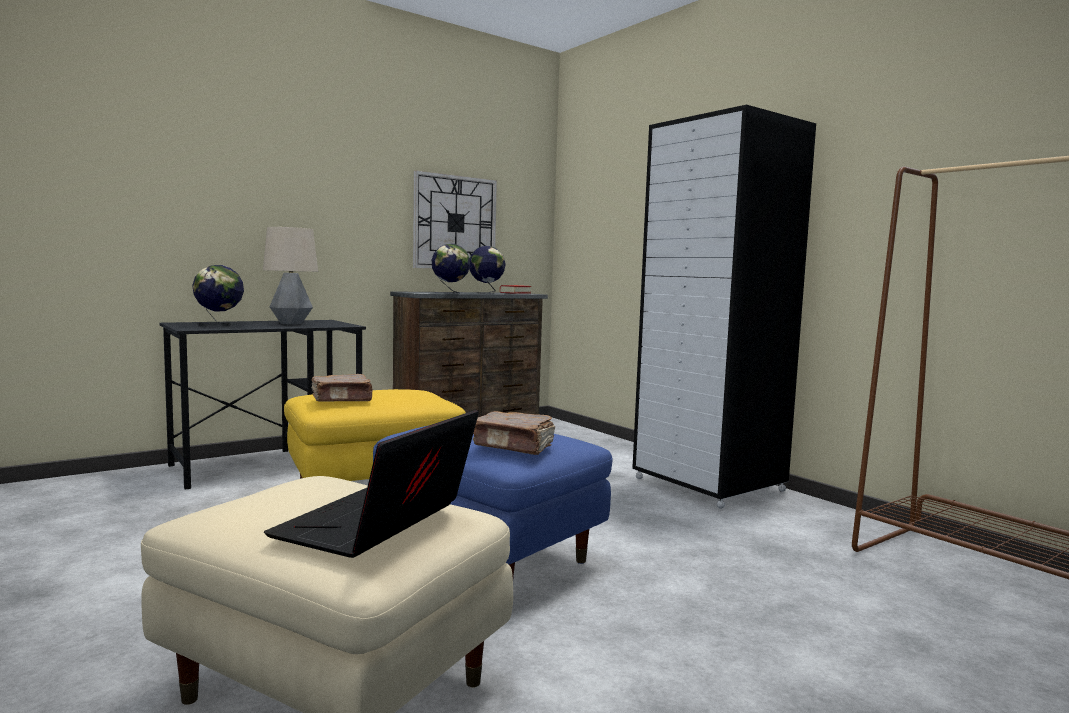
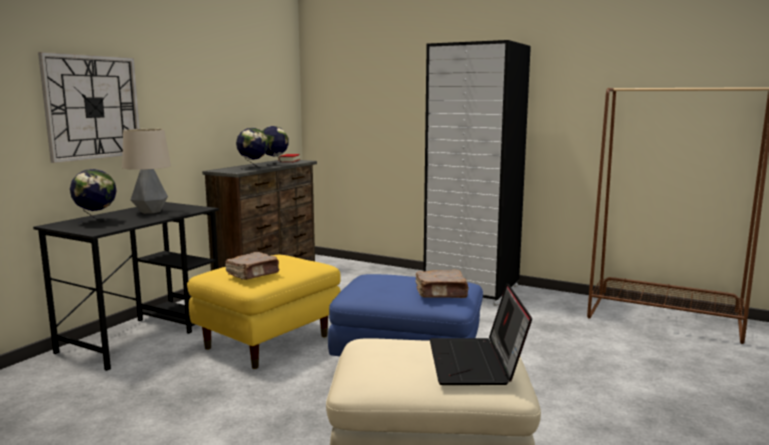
camera: 25 degrees left, 5 degrees up
wall clock [413,170,497,269] -> wall clock moved to [38,52,140,163]

